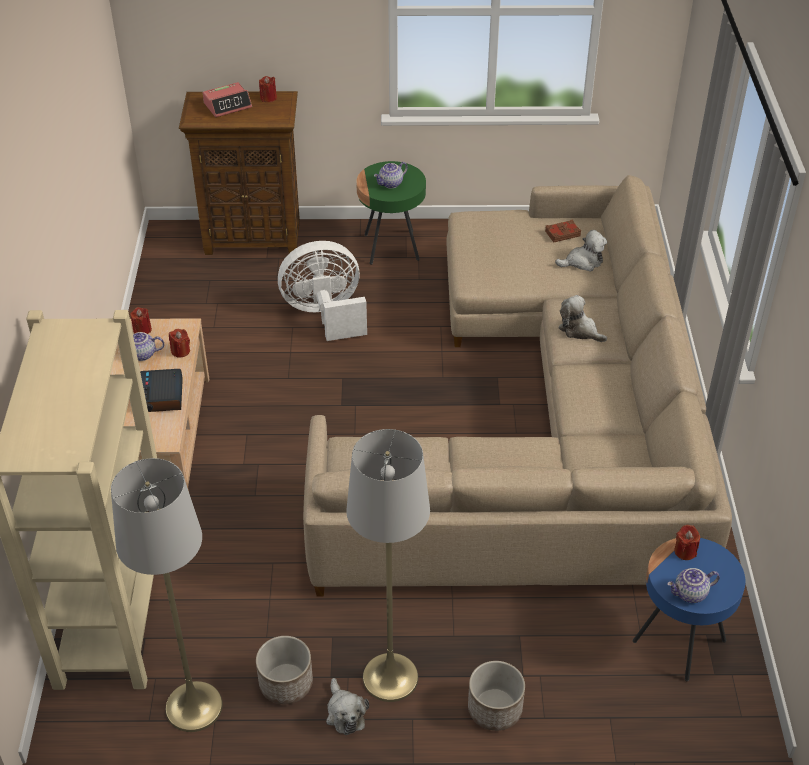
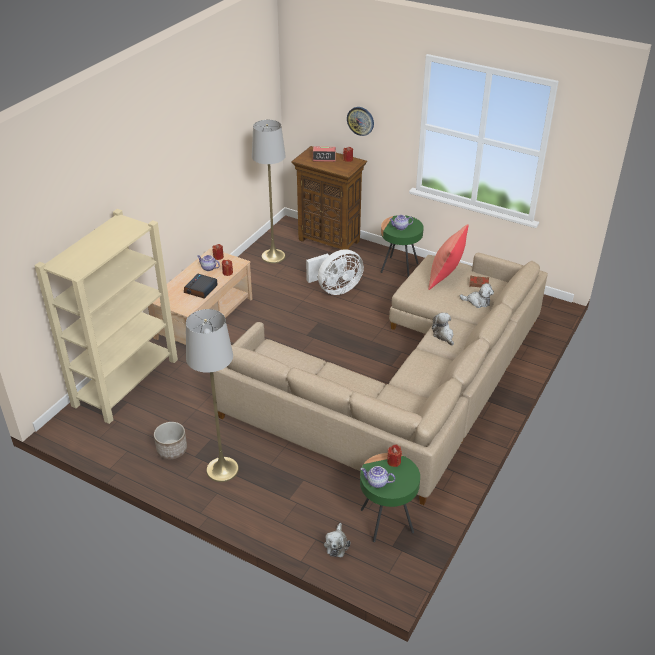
camera: 30 degrees right, 5 degrees down
grey floor lamp [111,458,223,732] -> grey floor lamp moved to [252,120,286,263]
white fan [278,241,367,341] -> white fan turned 135 degrees clockwise [306,249,364,295]
plush toy [326,678,369,735] -> plush toy moved to [324,523,350,557]
planter [468,661,525,731] -> none
blue side table [633,538,746,681] -> green side table [360,453,420,542]
none -> wall clock [347,107,374,136]
none -> red pillow [428,224,468,290]

